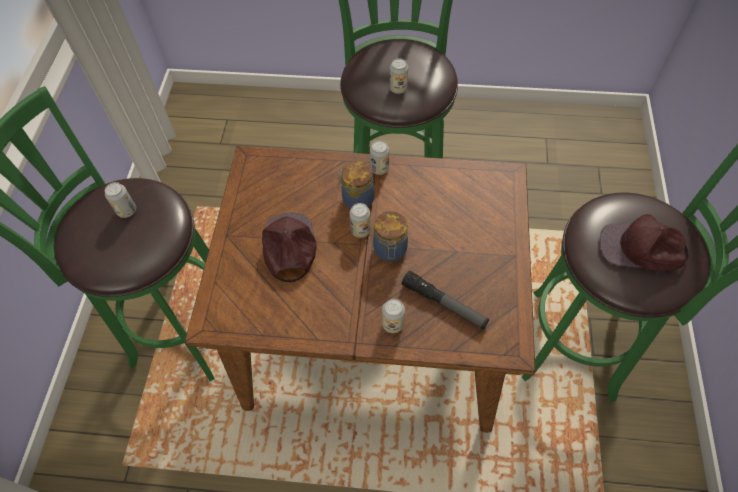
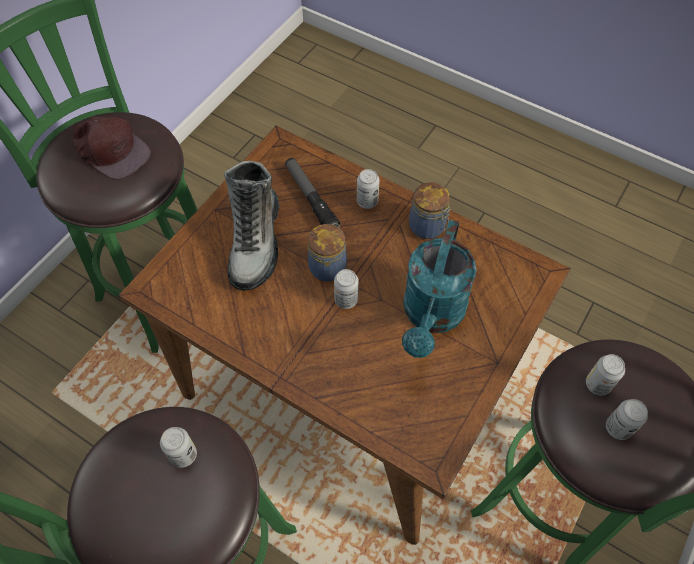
camera: 155 degrees left, 0 degrees up
brown cap [262,213,317,282] -> turquoise watering can [402,220,477,358]
jar [338,161,375,209] -> jar moved to [409,182,451,239]
can [370,140,389,175] -> can moved to [586,354,625,395]
none -> boot [224,161,280,291]

